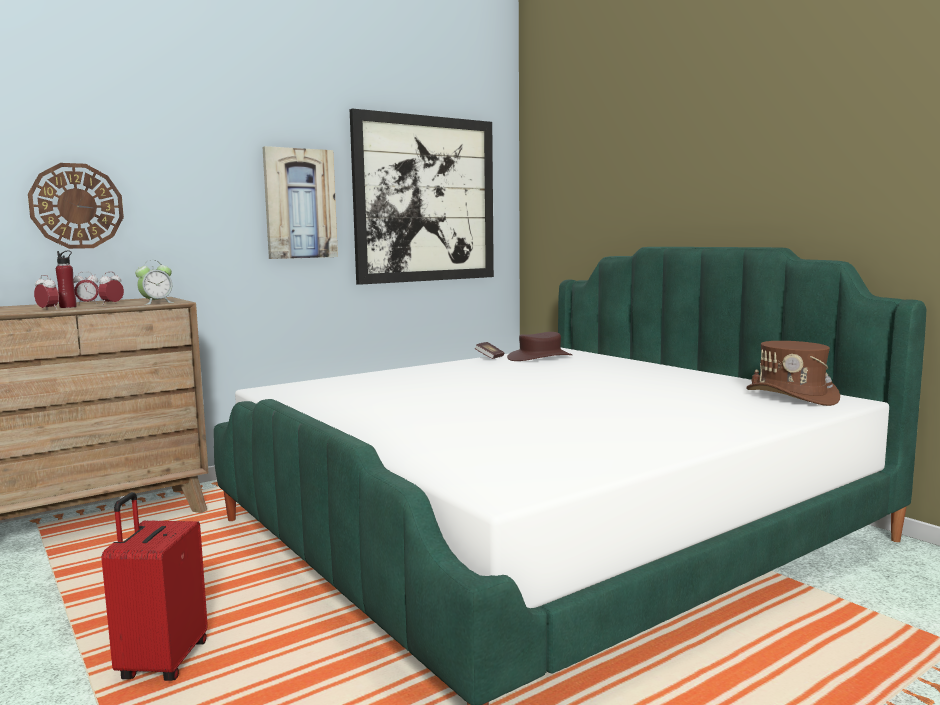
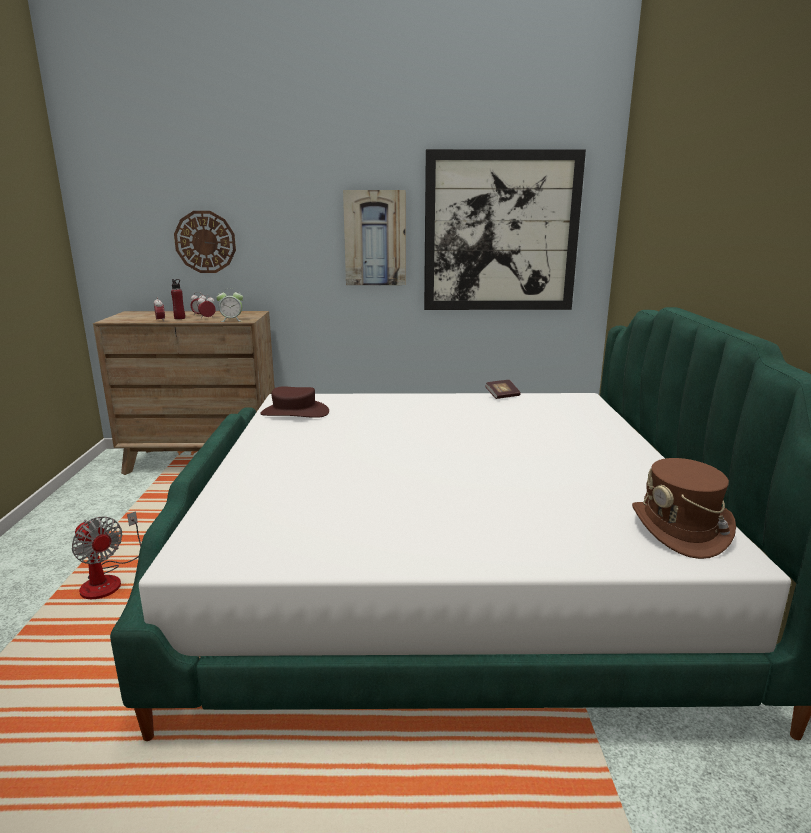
camera: 35 degrees right, 10 degrees up
red suitcase [102,492,208,681] -> fan [72,511,141,599]
brown hat [507,332,572,361] -> brown hat moved to [260,387,329,418]

